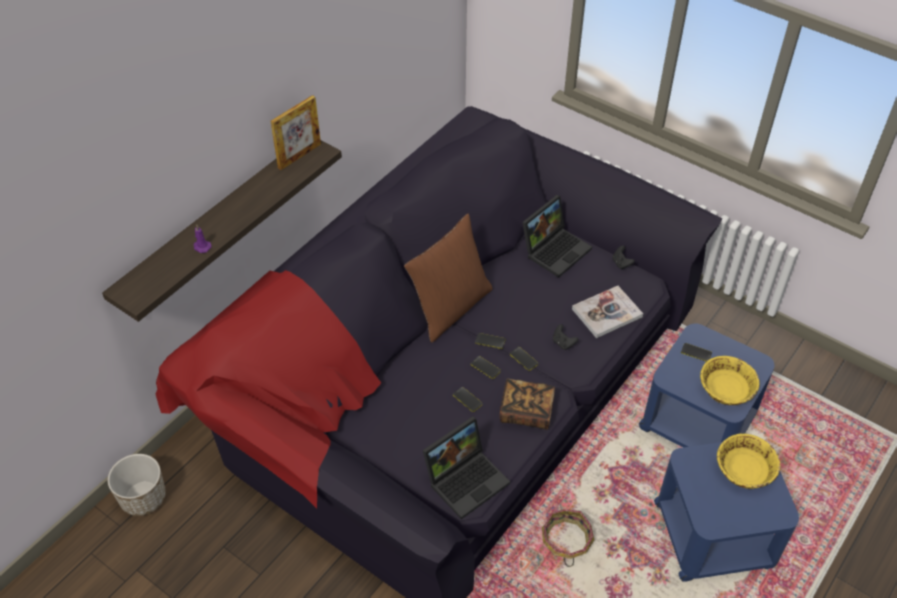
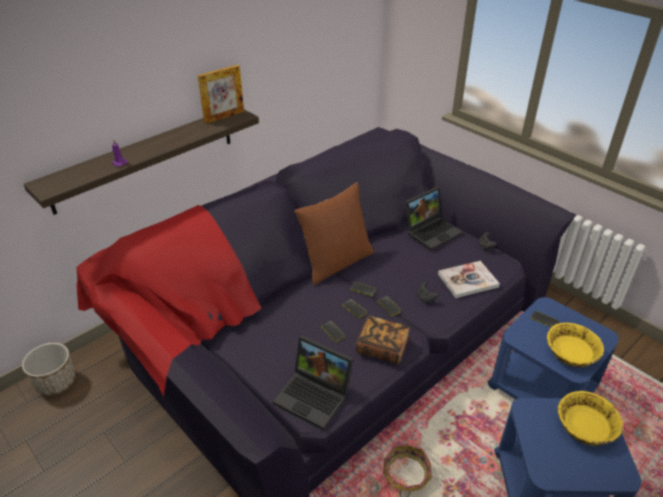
camera: 10 degrees right, 10 degrees down
laptop [423,416,510,519] -> laptop turned 60 degrees clockwise [273,336,353,430]

